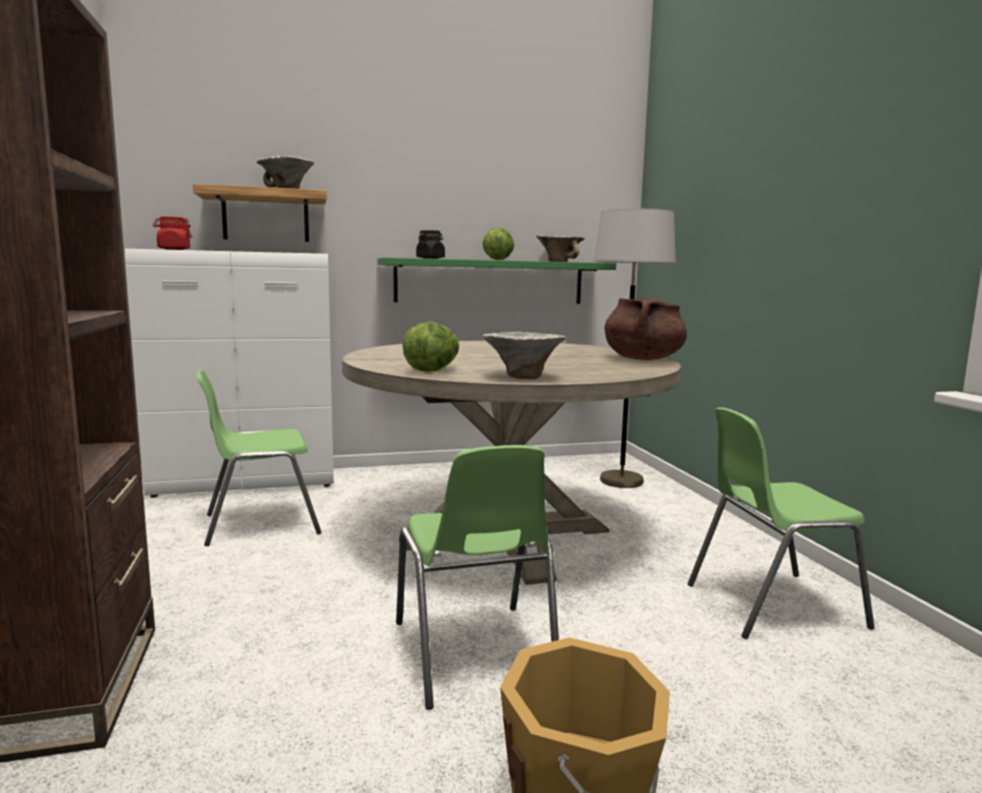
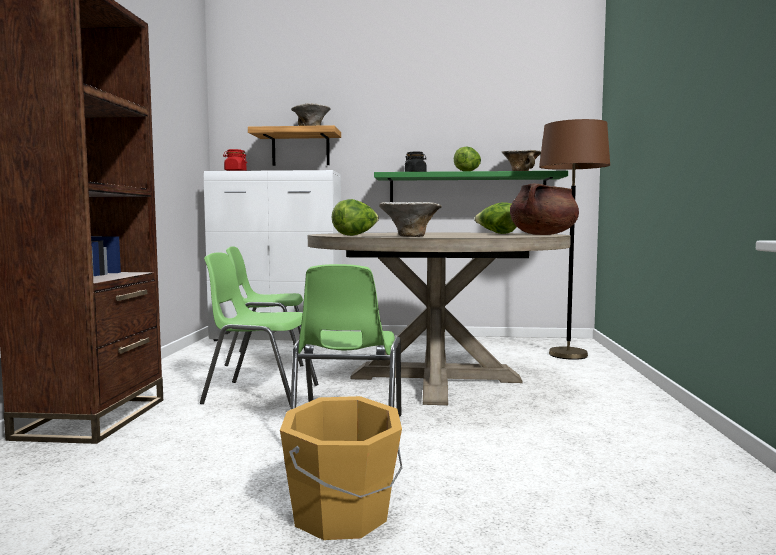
camera: 20 degrees right, 5 degrees down
grey floor lamp [594,209,676,488] -> brown floor lamp [539,119,610,360]
green chair [688,407,874,639] -> green chair moved to [200,252,318,406]
none -> lettuce [474,202,517,234]

